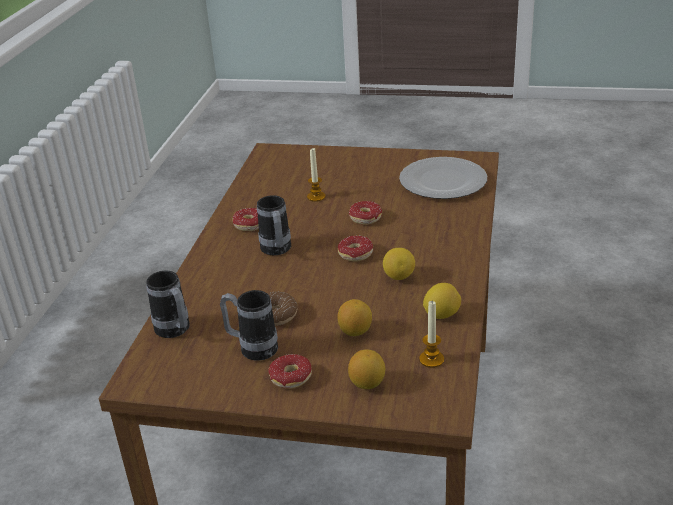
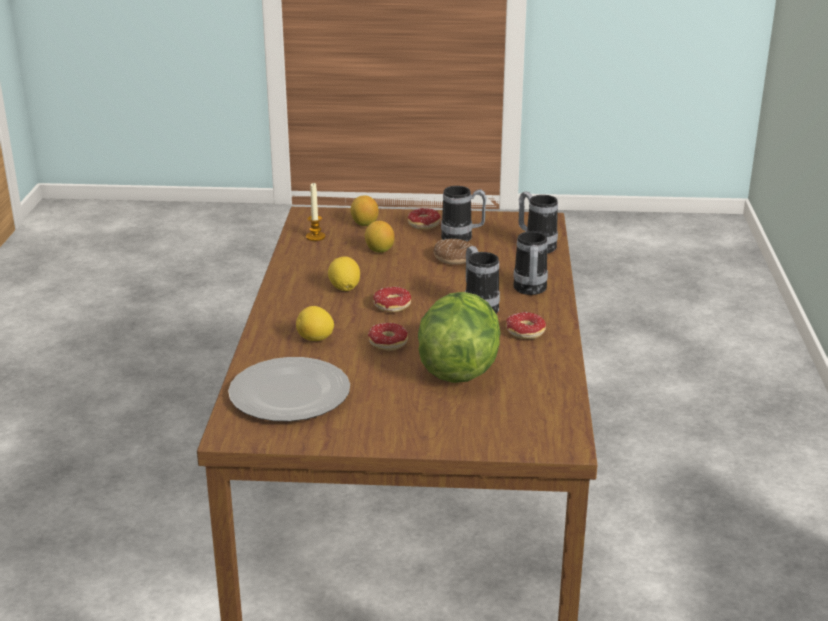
camera: 170 degrees right, 5 degrees down
candle [307,147,326,202] -> lettuce [418,292,501,383]
lemon [423,283,461,319] -> lemon moved to [296,306,334,341]
none -> mug [513,231,548,295]

